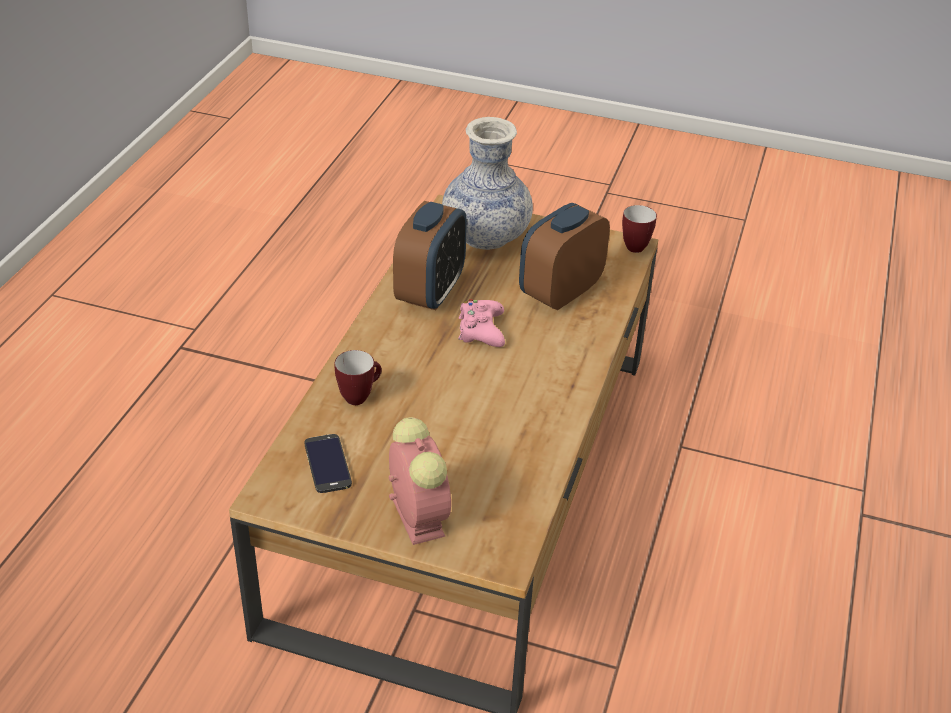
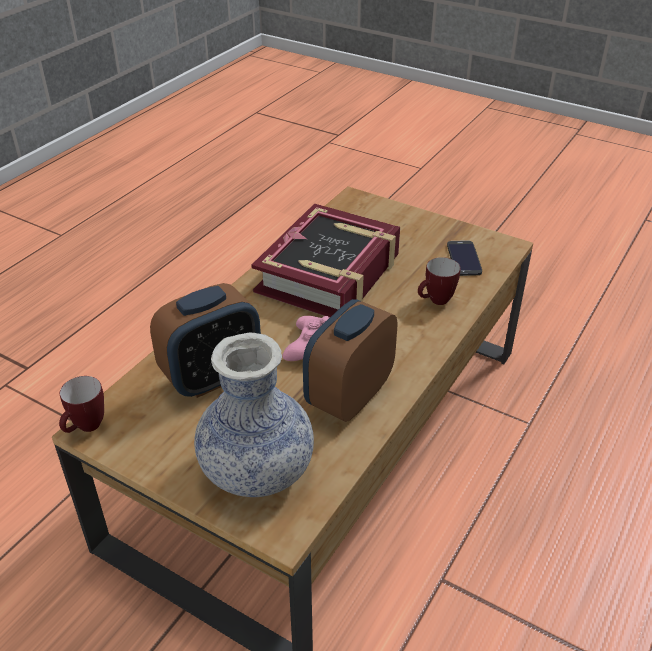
camera: 165 degrees left, 0 degrees up
alarm clock [389,417,451,545] -> none
none -> book [251,204,400,317]

